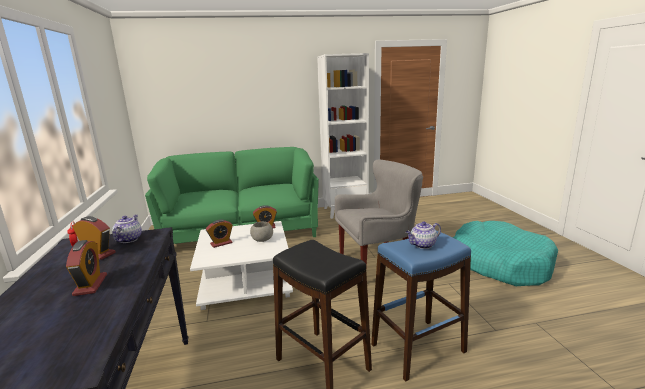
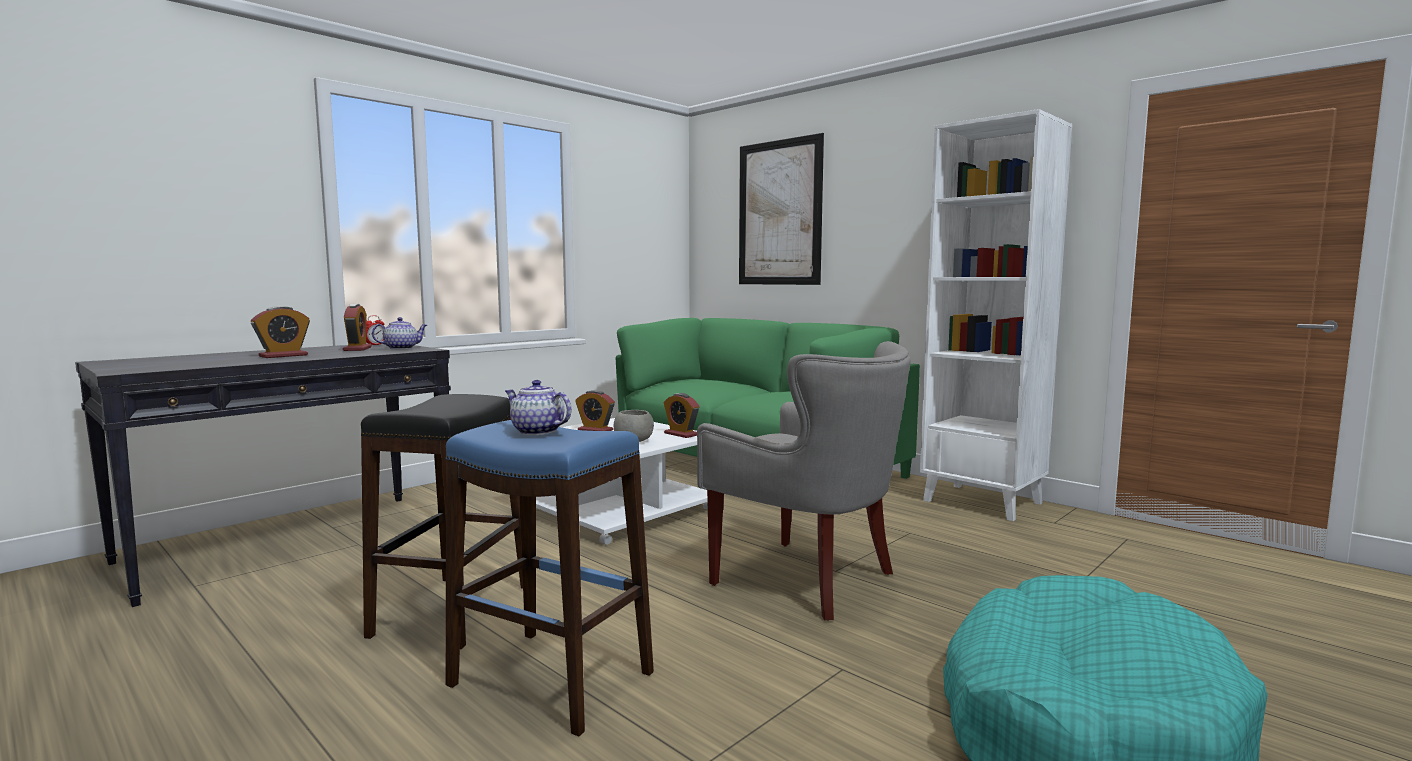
camera: 55 degrees right, 10 degrees down
none -> picture [739,133,824,285]

